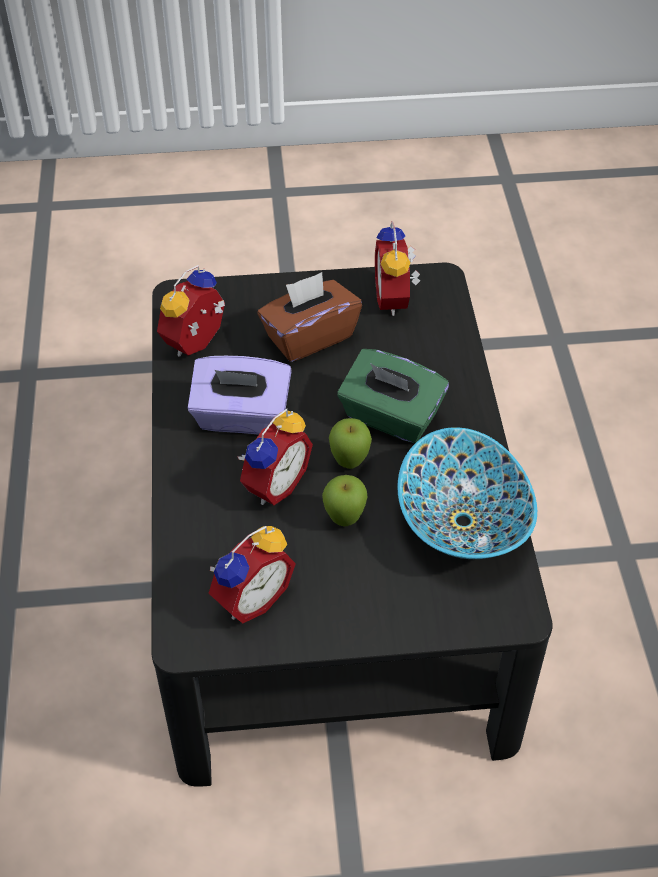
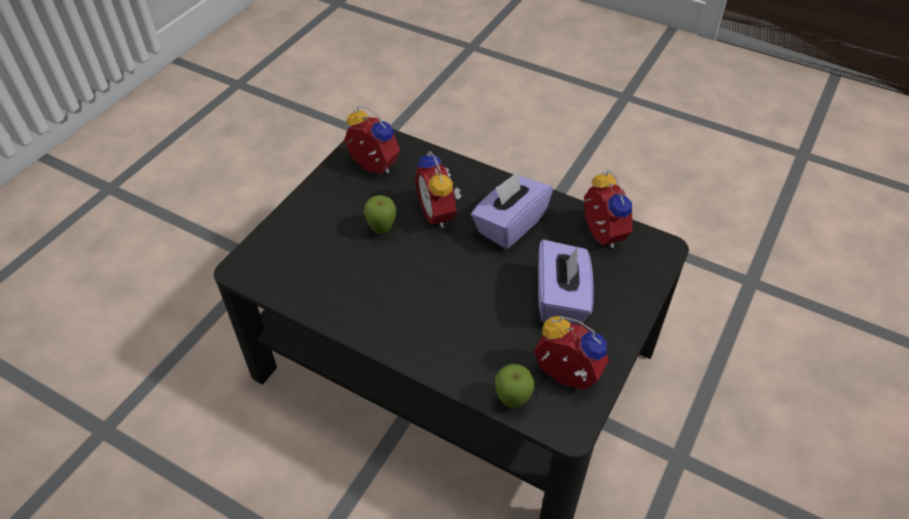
camera: 125 degrees right, 0 degrees up
alarm clock [209,526,296,623] -> alarm clock turned 135 degrees clockwise [344,106,400,173]
brown tissue box [258,272,362,362] -> purple tissue box [538,240,594,324]
apple [329,418,372,469] -> apple moved to [495,364,535,408]
green tissue box [337,349,449,443] -> none
bowl [397,427,537,559] -> none

